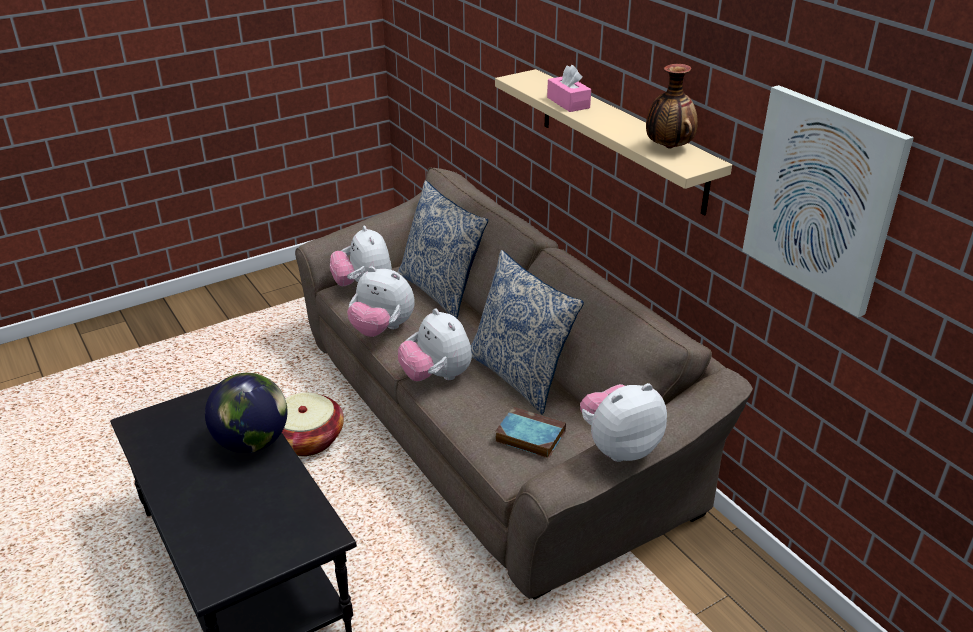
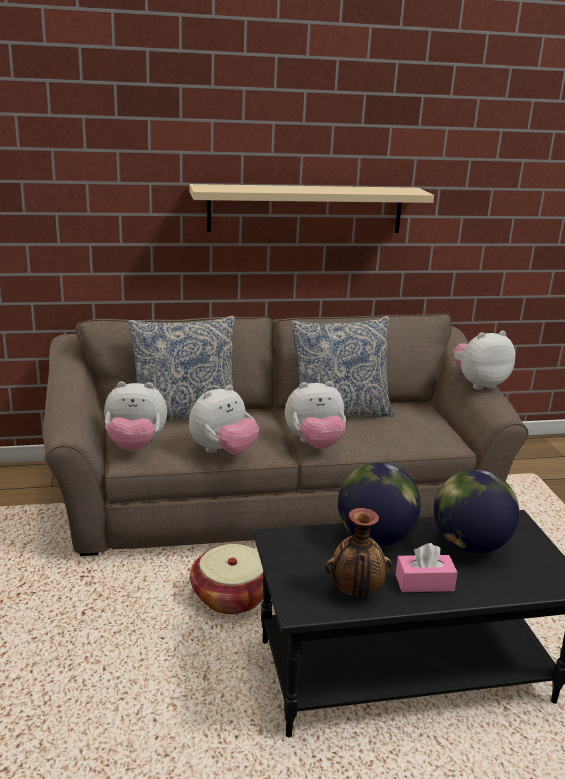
camera: 70 degrees left, 10 degrees down
book [495,407,566,459] -> none
pink tissue box [547,65,591,112] -> pink tissue box moved to [395,543,458,592]
plush toy [580,383,667,462] -> plush toy turned 75 degrees clockwise [453,331,515,390]
vase [646,64,698,149] -> vase moved to [325,508,392,596]
picture [742,85,914,318] -> none
none -> globe [434,469,519,554]

